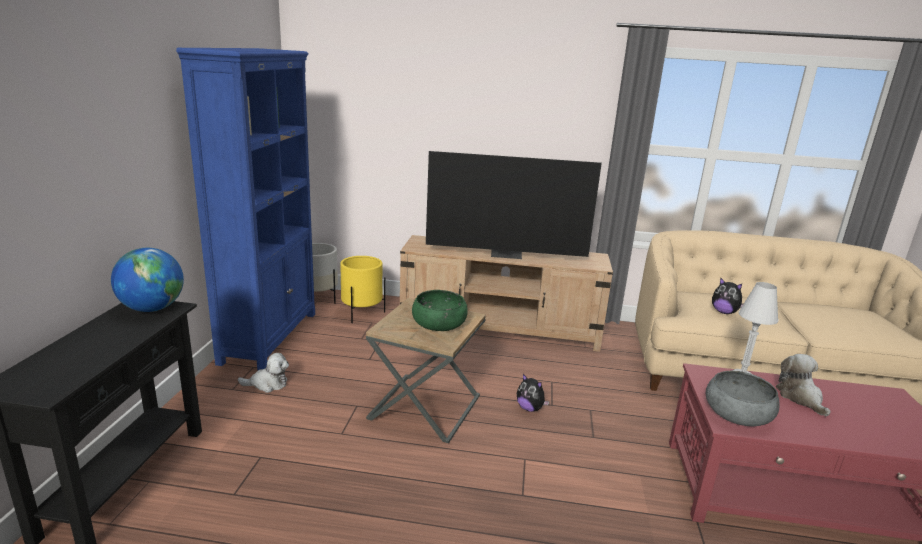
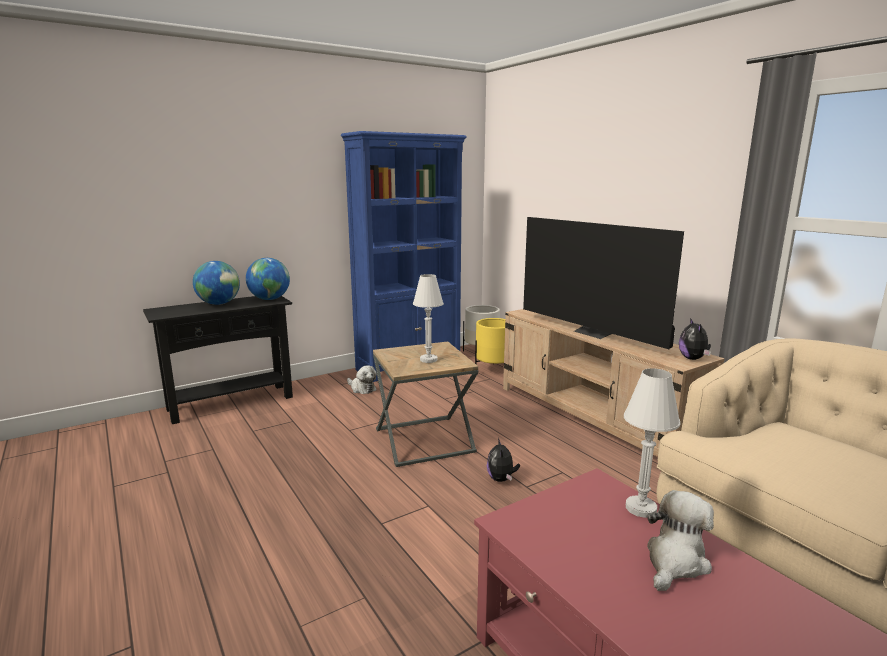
camera: 50 degrees right, 5 degrees down
green bowl [412,290,468,331] -> white table lamp [413,274,444,363]
grey bowl [706,371,780,426] -> none
plush toy [712,278,743,314] -> plush toy moved to [679,318,711,360]
none -> globe [193,261,240,305]

